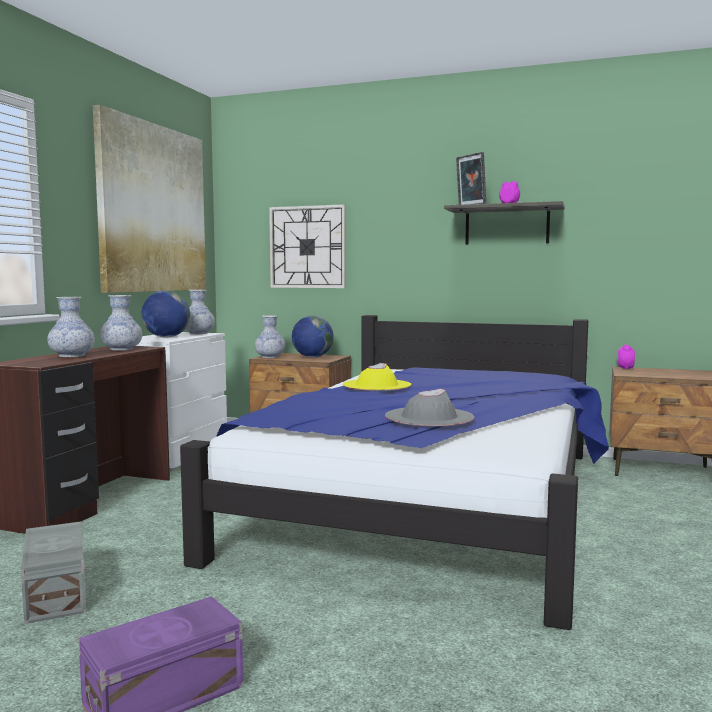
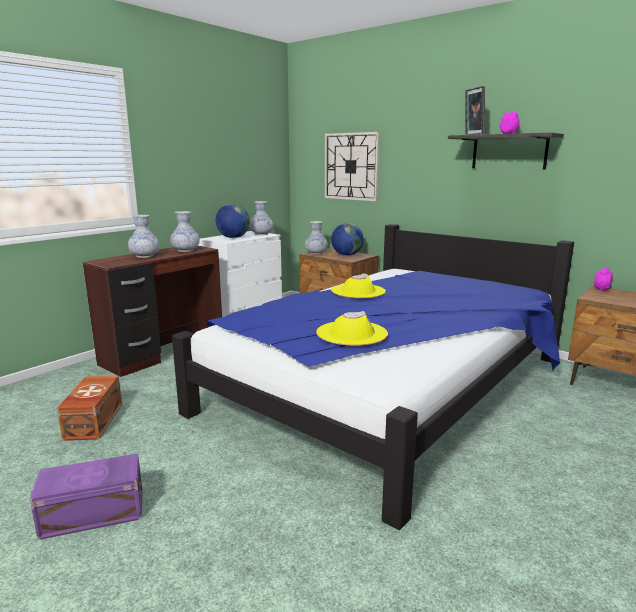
camera: 20 degrees right, 10 degrees up
grey storage box [21,521,87,624] -> brown storage box [57,376,122,441]
picture [93,105,206,293] -> none
grey hat [385,389,475,427] -> yellow hat [316,311,388,346]

